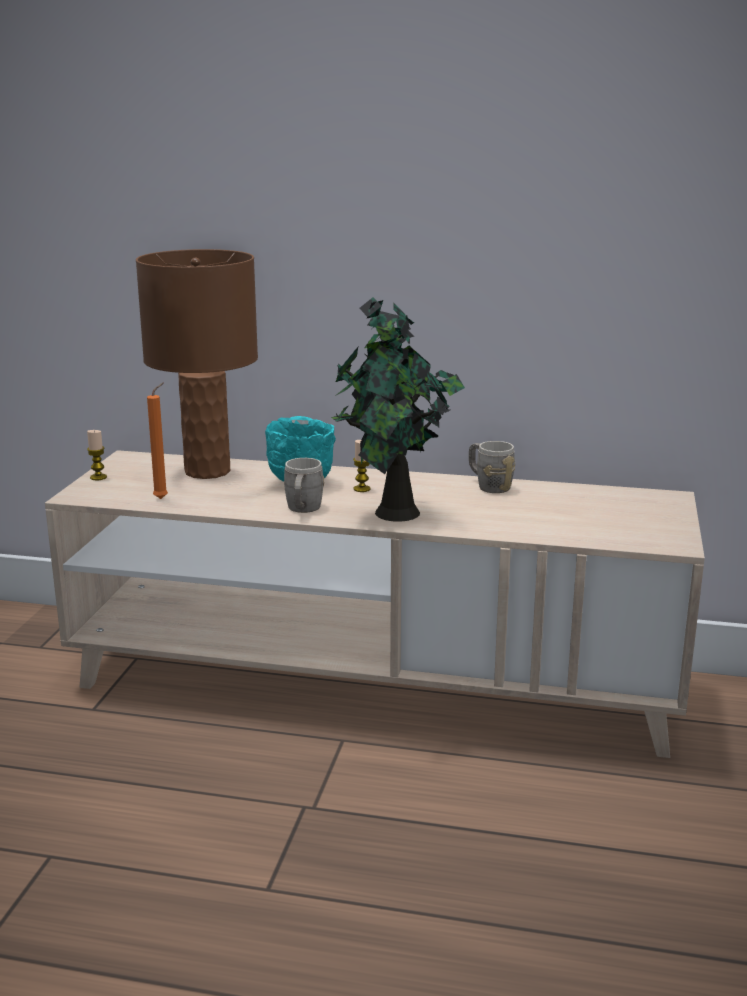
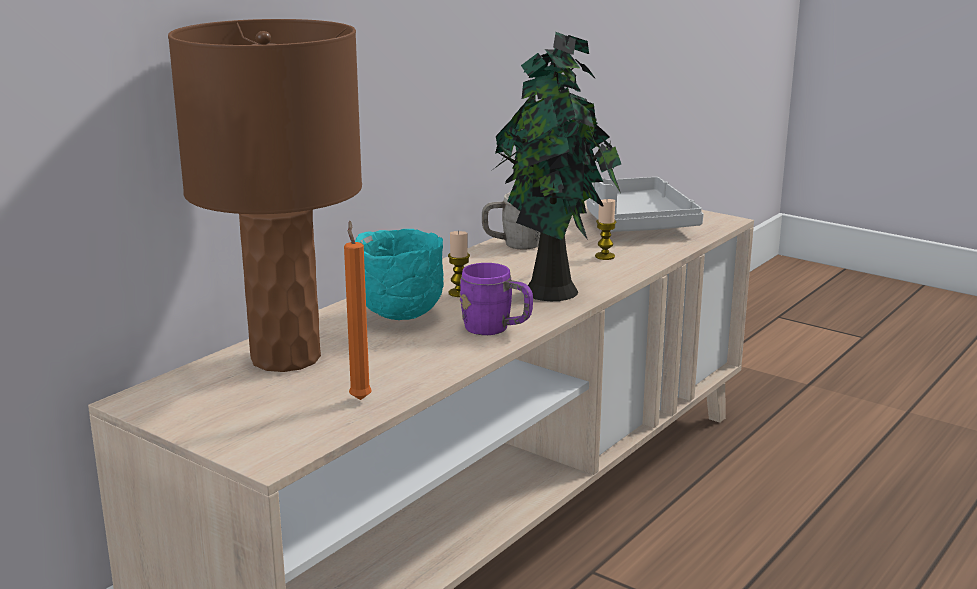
camera: 65 degrees left, 0 degrees up
candle [87,430,107,480] -> candle moved to [595,199,616,260]
grey mug [284,458,325,513] -> purple mug [459,263,533,335]
none -> grey tray [587,177,704,232]

